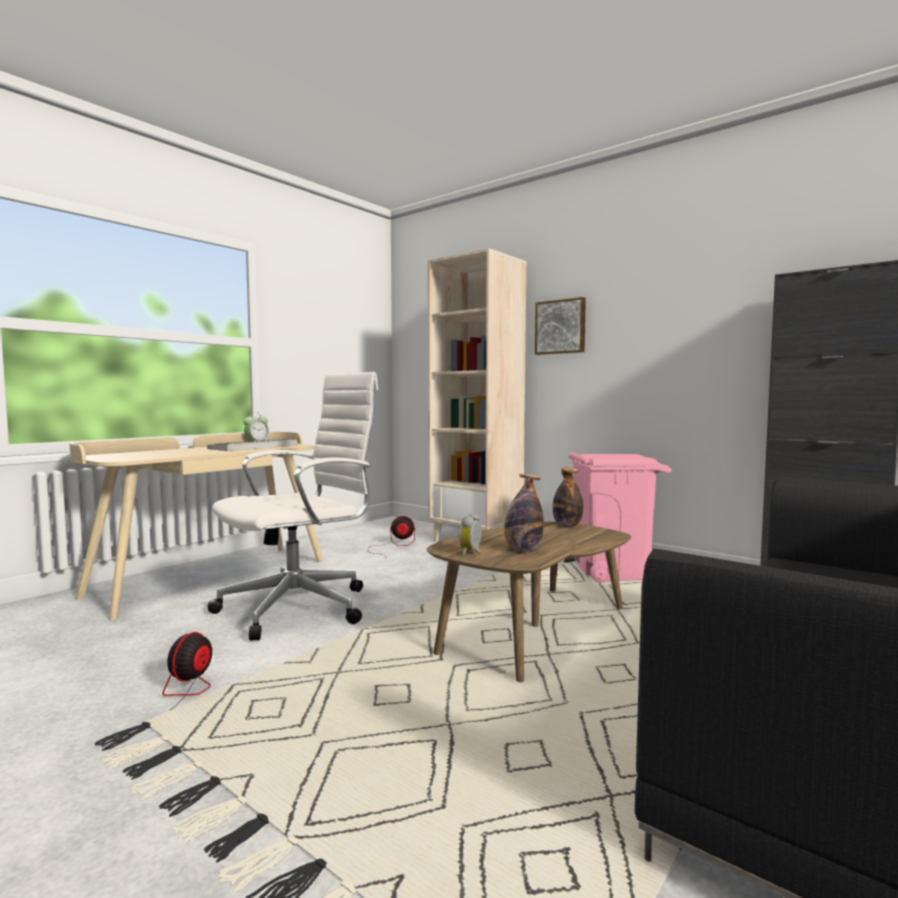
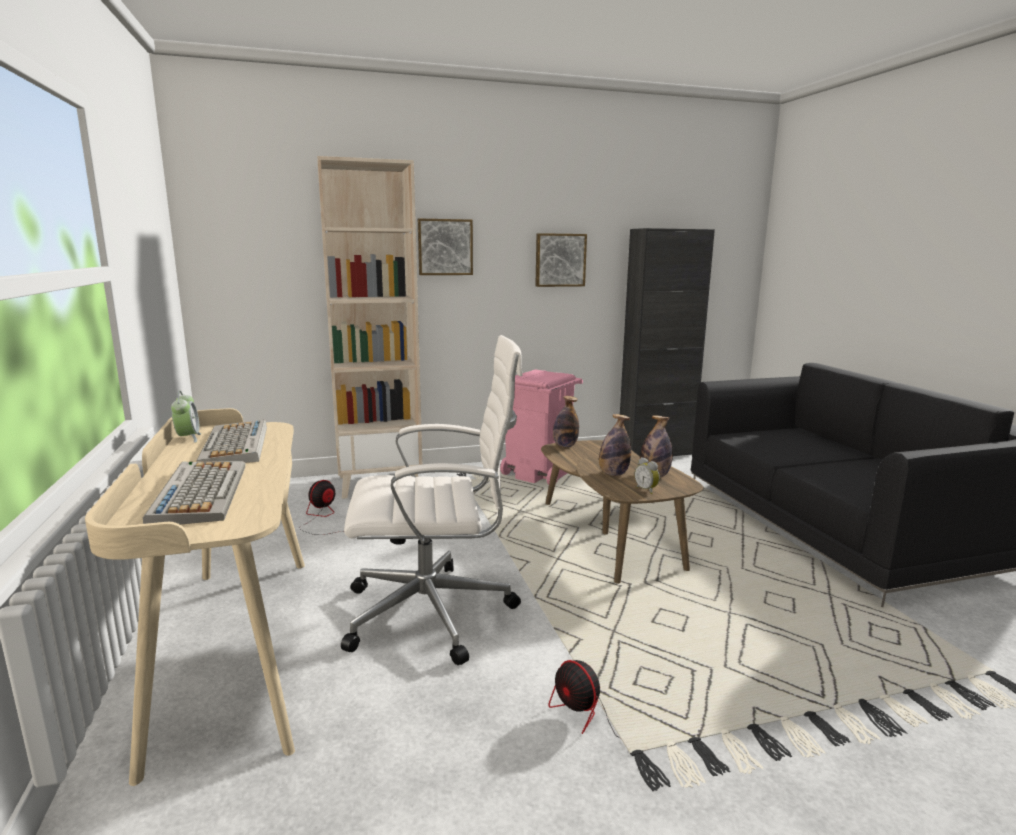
camera: 55 degrees left, 10 degrees up
white office chair [208,372,378,641] -> white office chair turned 90 degrees clockwise [341,335,523,665]
none -> keyboard [143,461,245,525]
none -> picture [535,233,587,287]
none -> bottle [599,414,631,476]

